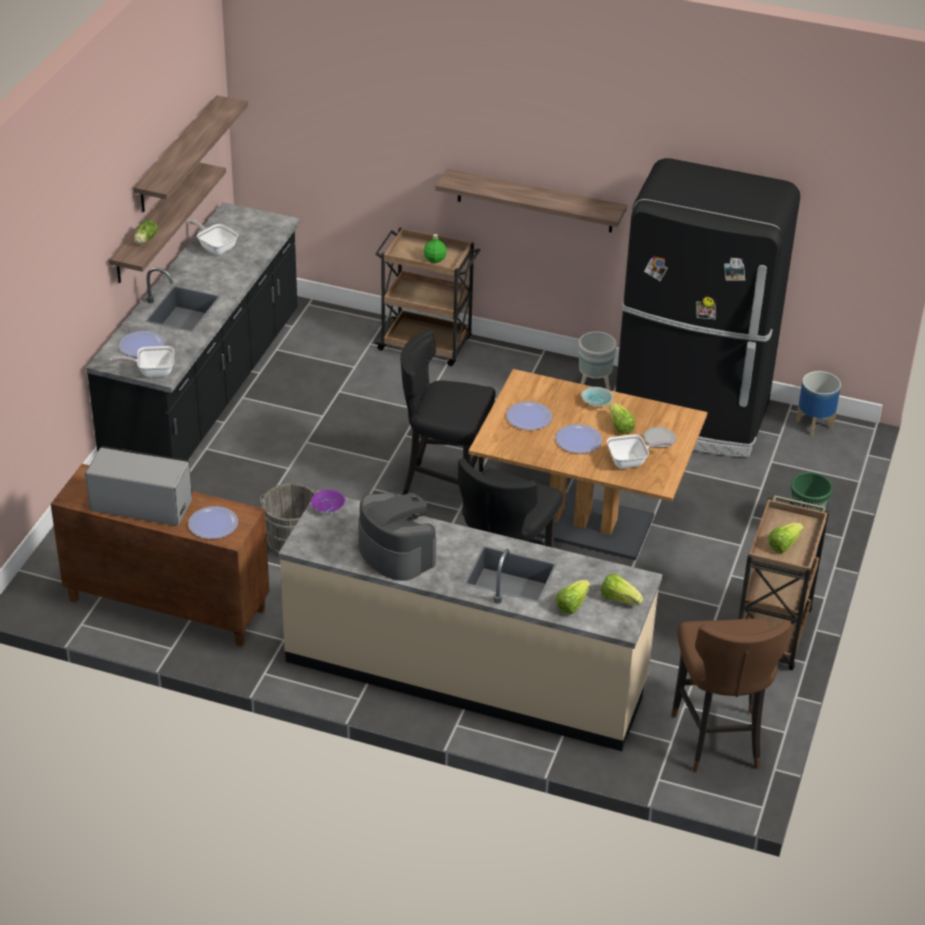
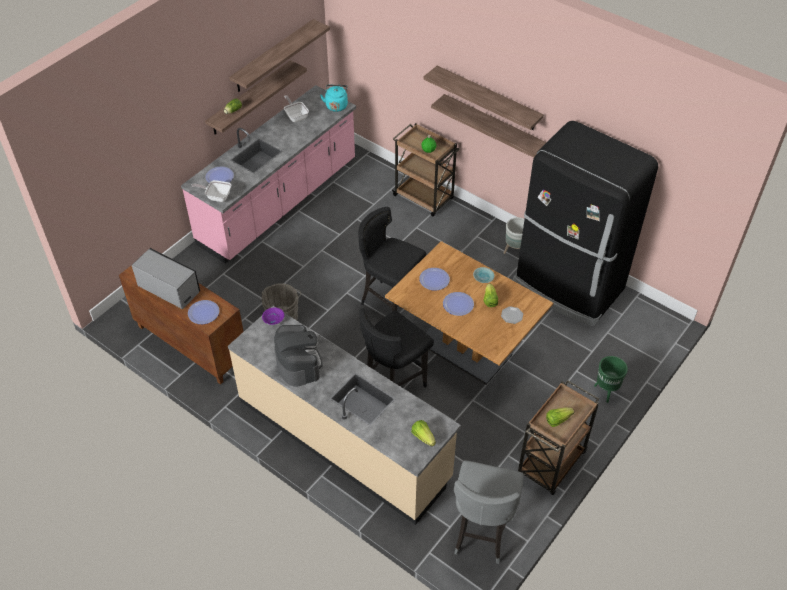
camera: 20 degrees right, 10 degrees up
black counter [86,202,300,460] -> pink counter [181,85,356,263]
lettuce [555,580,590,614] -> none
frying pan [607,434,673,469] -> none
brown stool [671,618,792,772] -> grey stool [454,460,524,564]
planter [796,371,841,436] -> none
none -> turquoise kettle [320,85,348,112]
none -> shelf [423,66,544,130]

